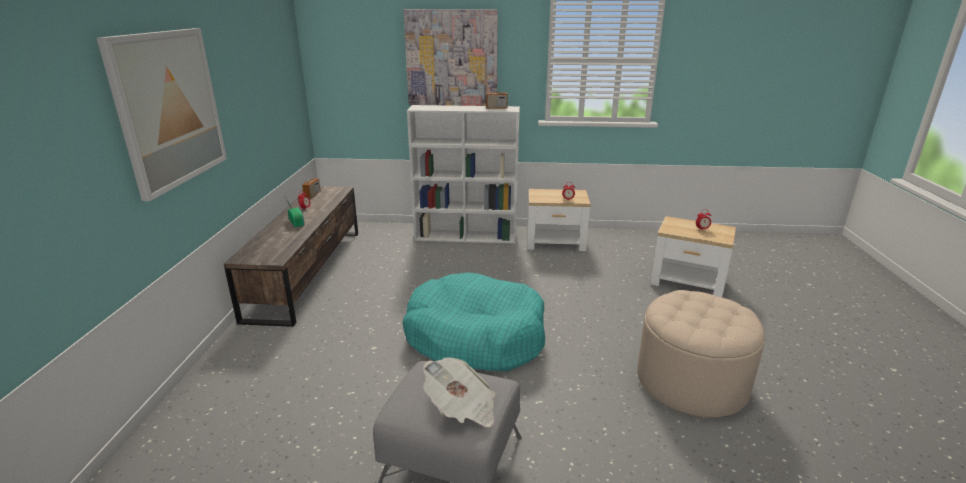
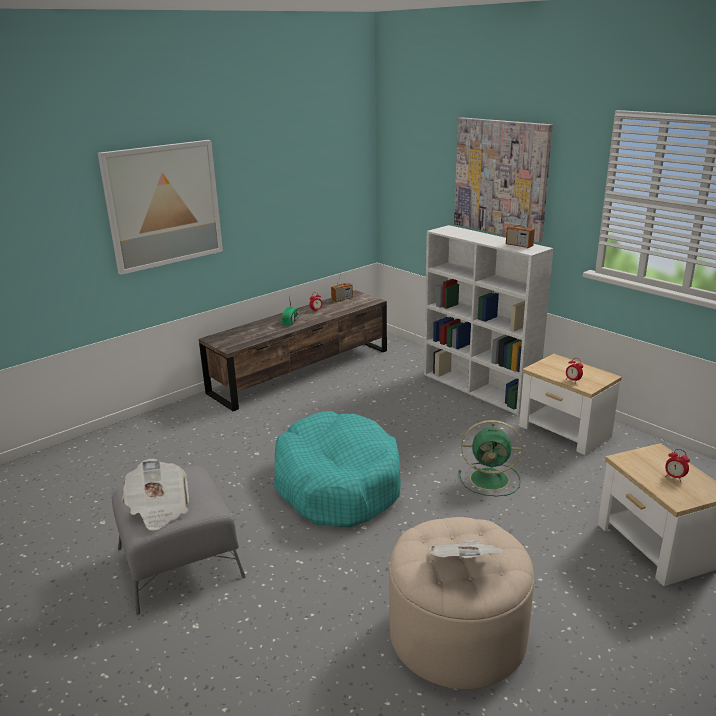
camera: 45 degrees right, 0 degrees up
none -> newspaper [428,539,504,558]
none -> green fan [459,420,523,496]

